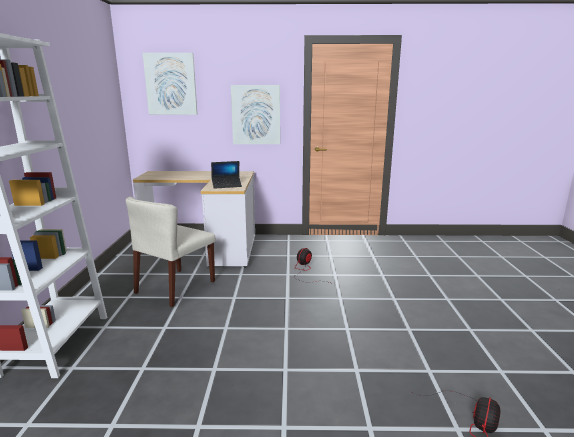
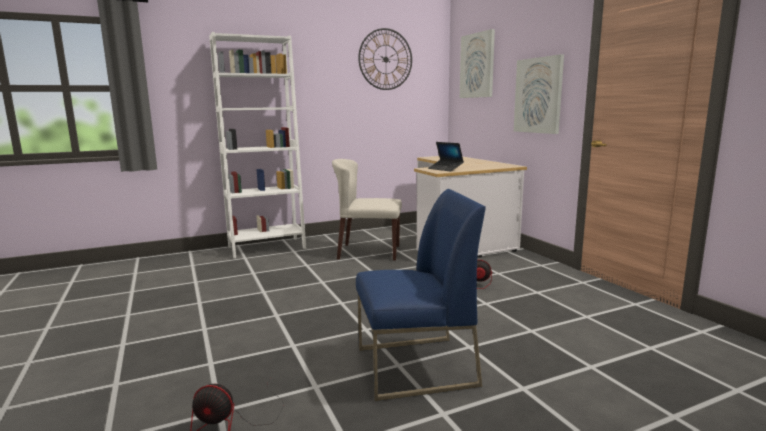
camera: 65 degrees right, 5 degrees down
none -> blue chair [356,189,485,401]
none -> wall clock [358,28,412,90]

